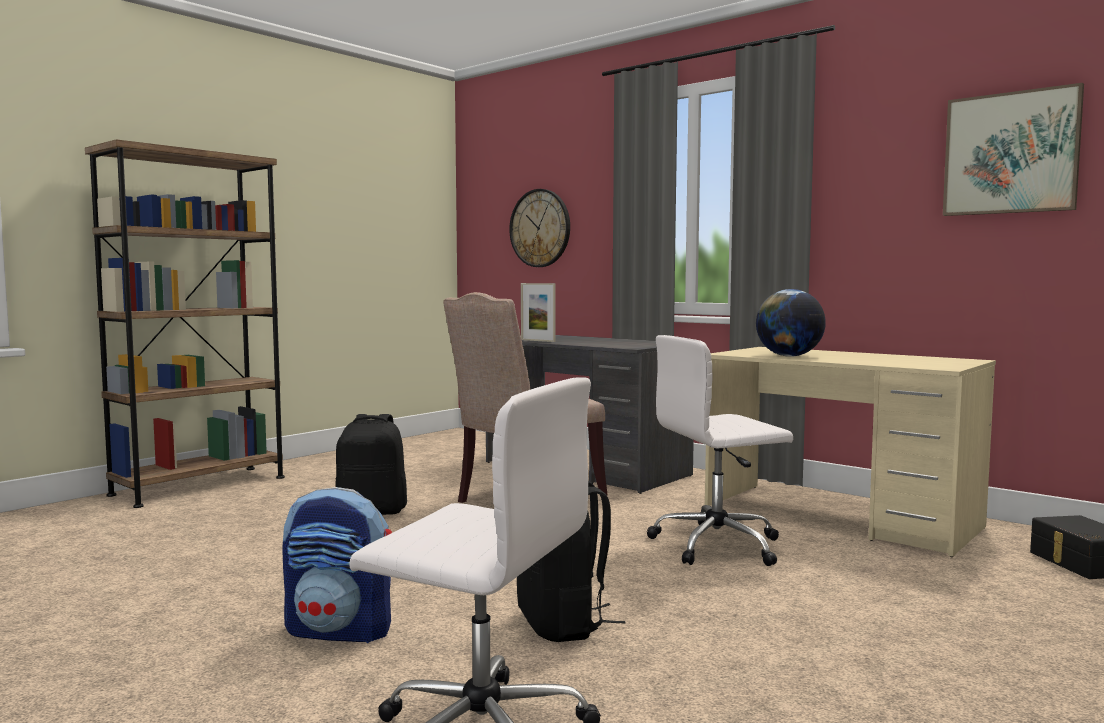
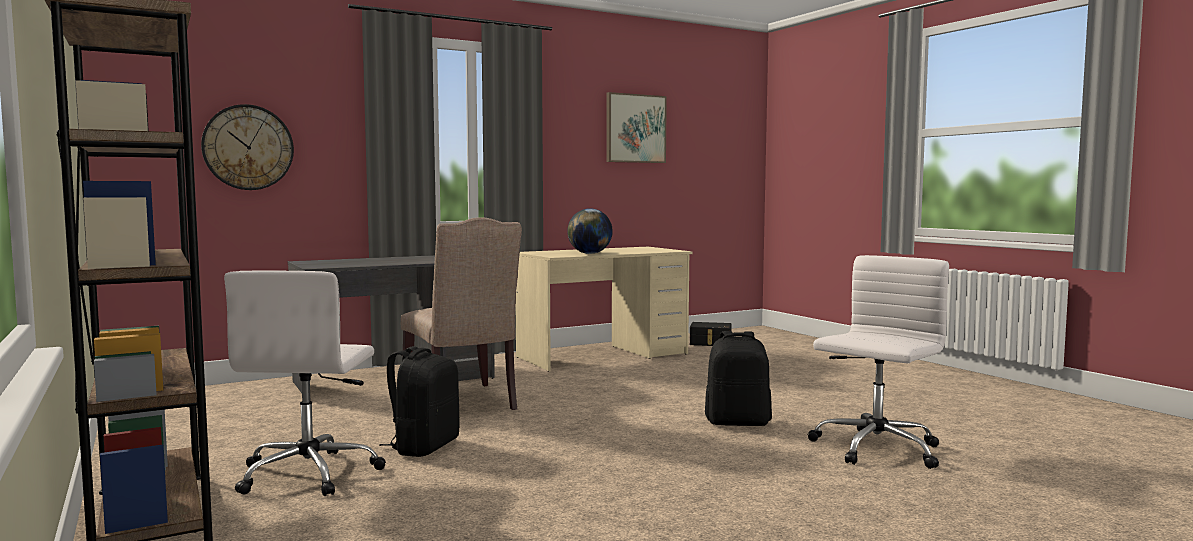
camera: 70 degrees left, 0 degrees up
backpack [282,487,392,643] -> none
picture frame [521,283,556,342] -> none
white office chair [647,335,793,566] -> white office chair moved to [224,271,386,496]

